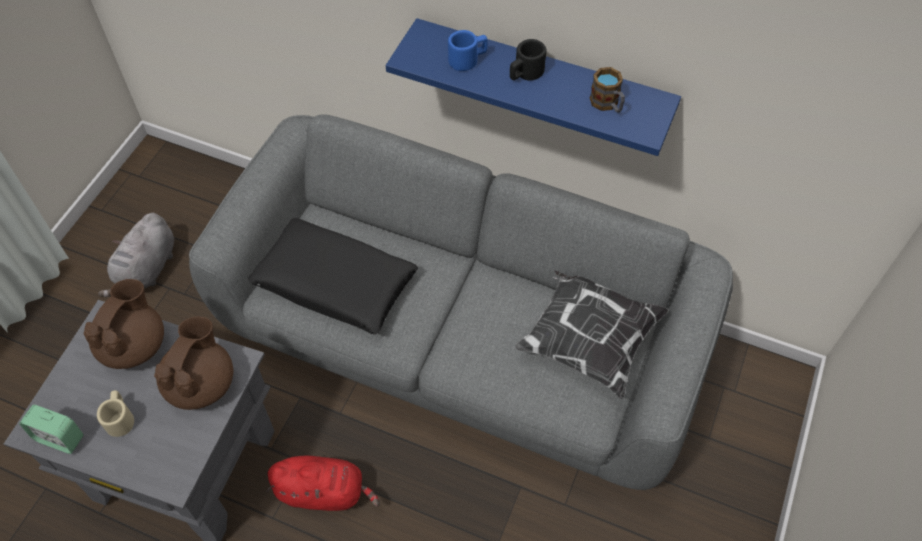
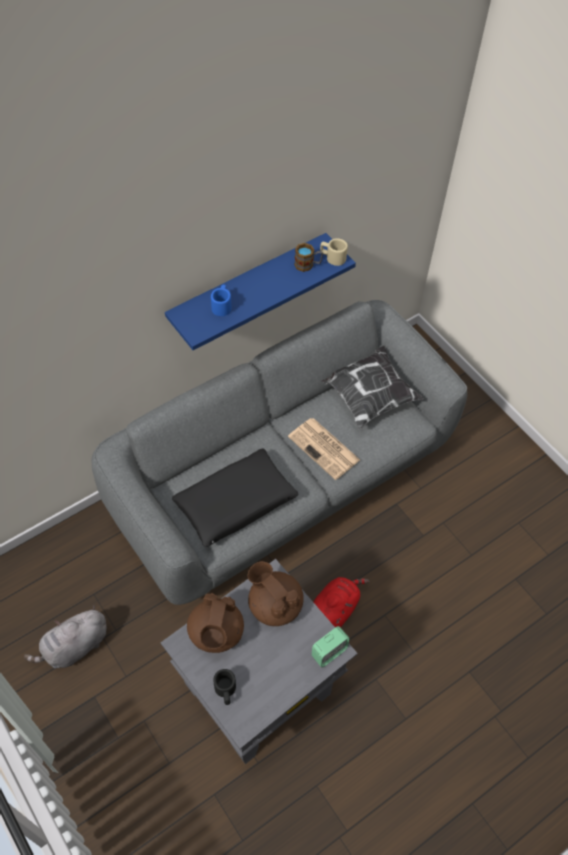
camera: 60 degrees left, 0 degrees up
alarm clock [19,405,83,454] -> alarm clock moved to [312,626,350,668]
brown teapot [84,279,164,369] -> brown teapot turned 135 degrees counterclockwise [187,593,244,653]
beige mug [97,390,134,437] -> beige mug moved to [320,238,348,266]
grey plush toy [98,213,174,297] -> grey plush toy turned 90 degrees clockwise [24,605,107,668]
black mug [510,39,546,81] -> black mug moved to [213,669,236,705]
none -> newspaper [288,418,360,480]

